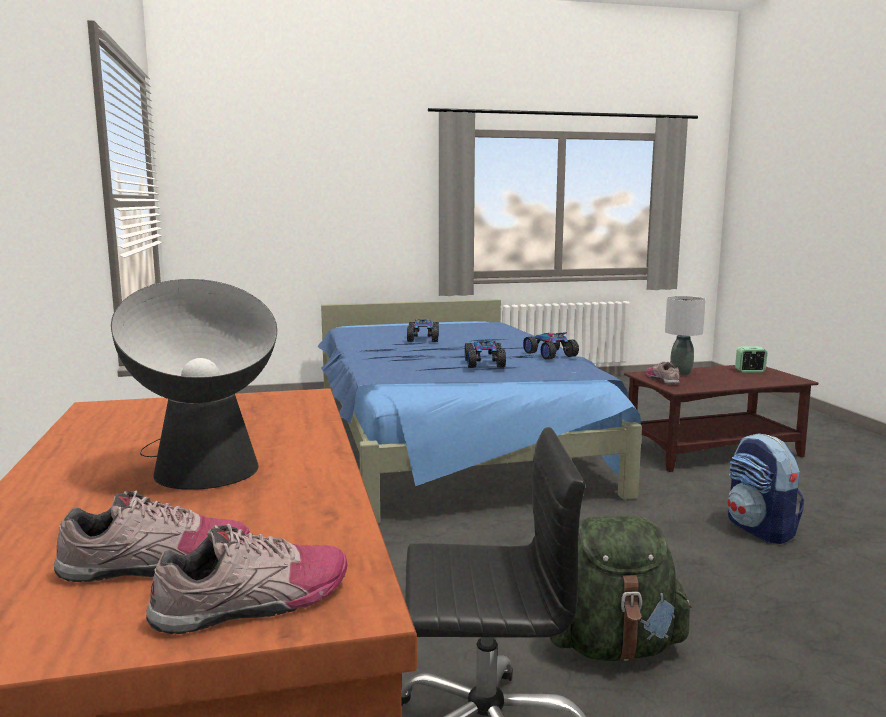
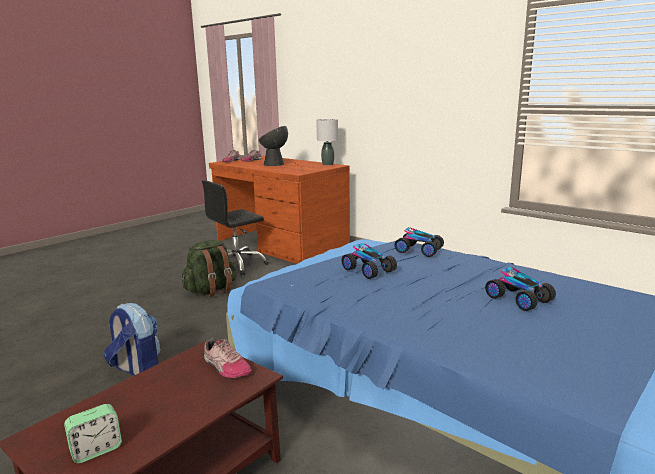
camera: 145 degrees right, 5 degrees up
toy car [523,332,579,359] -> toy car moved to [394,227,444,257]
grey table lamp [665,296,706,375] -> grey table lamp moved to [316,119,338,165]

